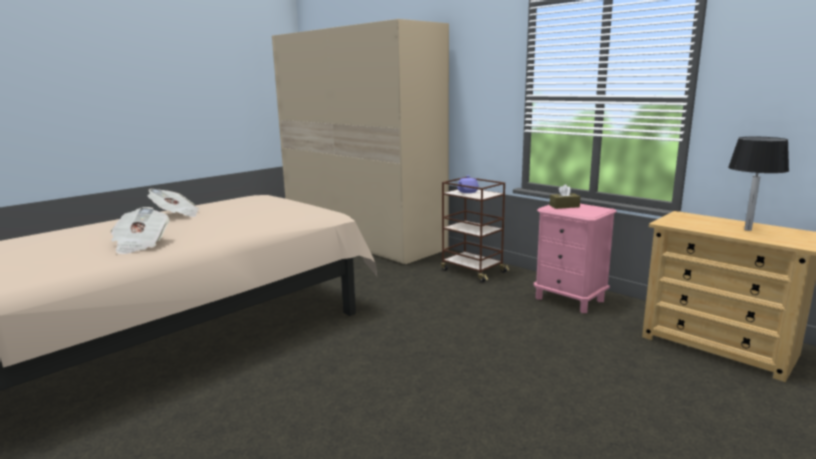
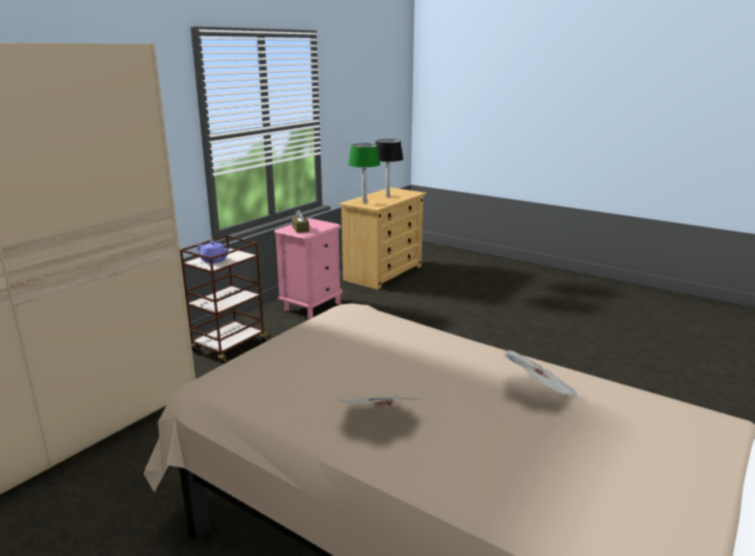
camera: 100 degrees left, 5 degrees up
none -> green table lamp [348,143,380,204]

